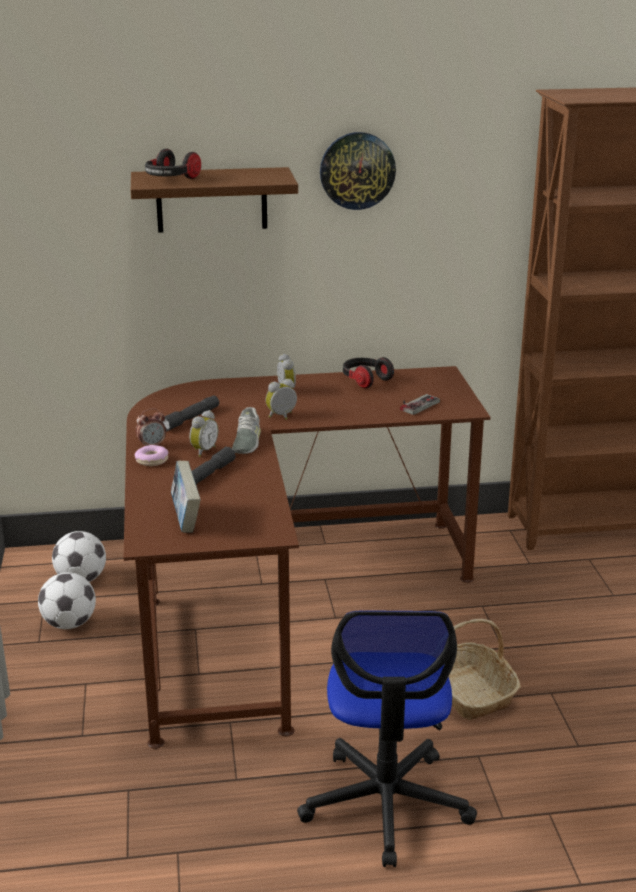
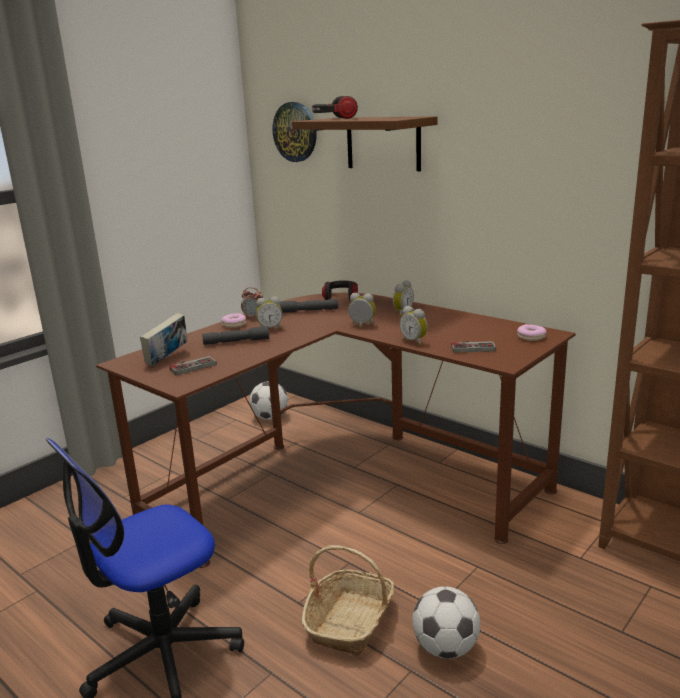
camera: 50 degrees right, 5 degrees down
football [38,572,96,629] -> football moved to [412,586,480,659]
grey shoe [232,407,261,454] -> none
wall clock [320,132,396,210] -> wall clock moved to [273,102,317,162]
headphones [343,357,394,388] -> headphones moved to [322,280,358,301]
none -> game controller [169,356,217,375]
none -> alarm clock [400,306,428,345]
none -> donut [517,324,546,341]

